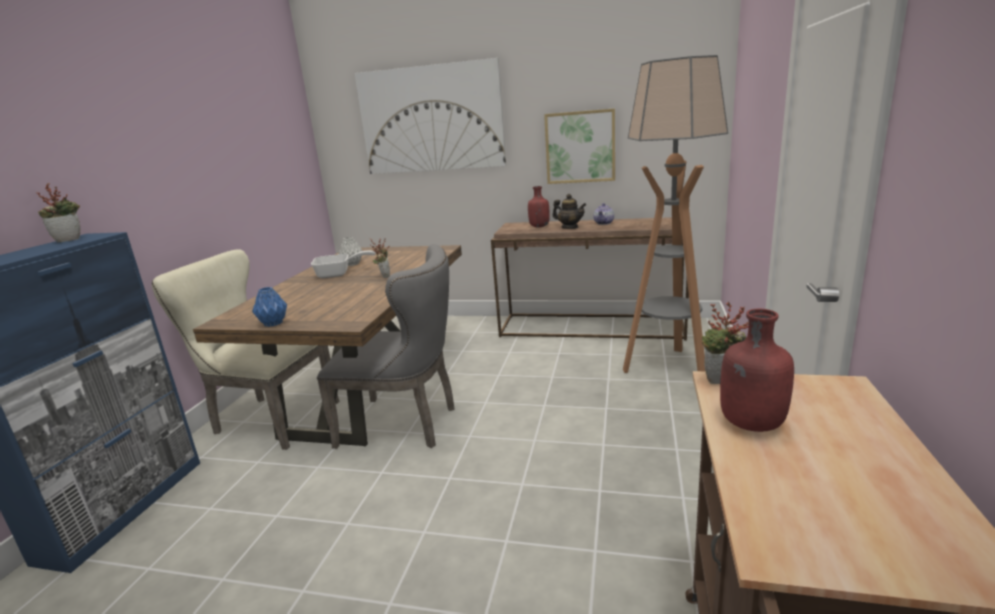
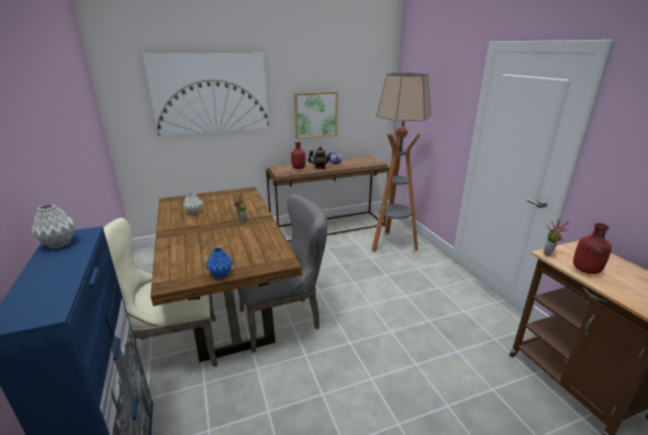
camera: 35 degrees left, 5 degrees up
potted plant [36,183,80,243] -> grey vase [31,204,75,249]
frying pan [311,251,376,278] -> none

